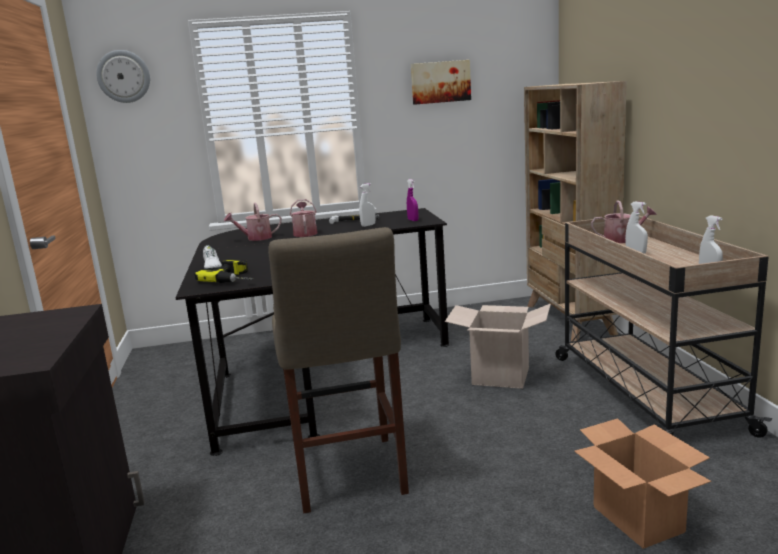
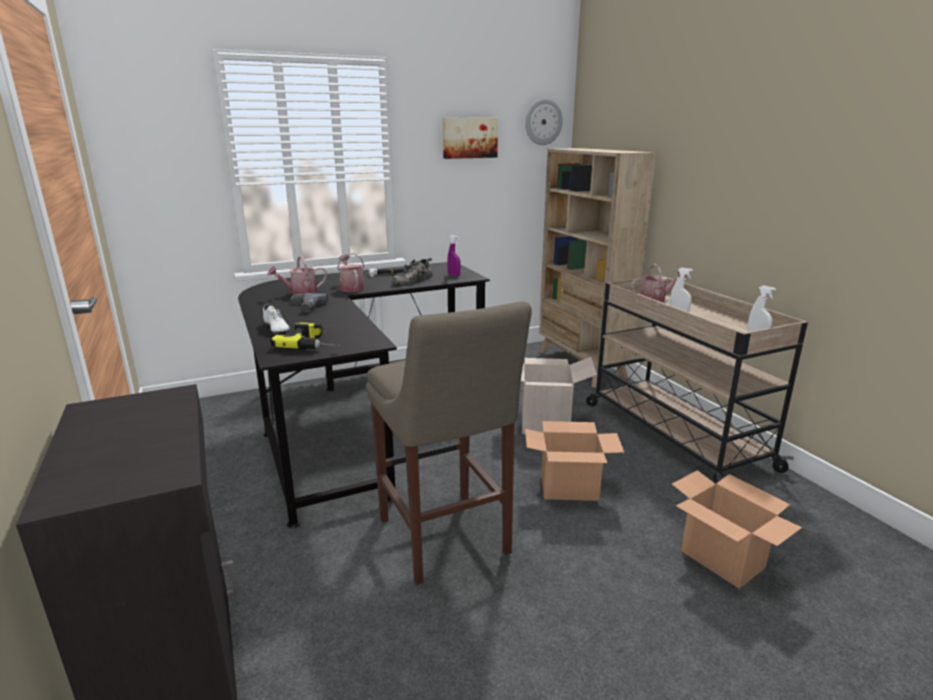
camera: 15 degrees left, 5 degrees up
wall clock [96,50,150,103] -> wall clock moved to [525,99,563,145]
white spray bottle [359,183,375,227] -> shoe [392,258,432,285]
none -> power drill [291,293,328,313]
none -> cardboard box [525,421,624,501]

